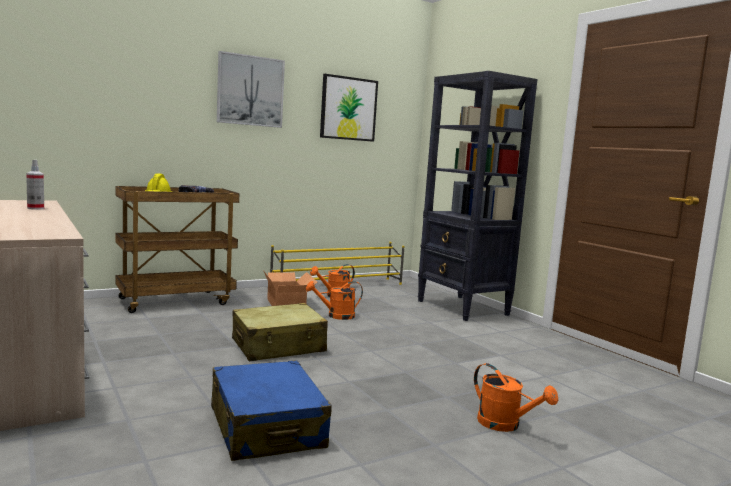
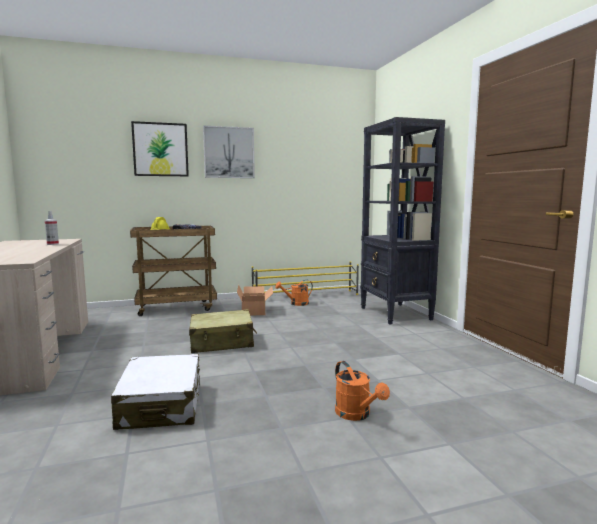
camera: 15 degrees right, 0 degrees up
blue suitcase [211,360,332,461] -> white suitcase [111,354,200,430]
orange watering can [306,281,363,320] -> none
picture [320,74,378,142] -> picture moved to [131,121,189,176]

